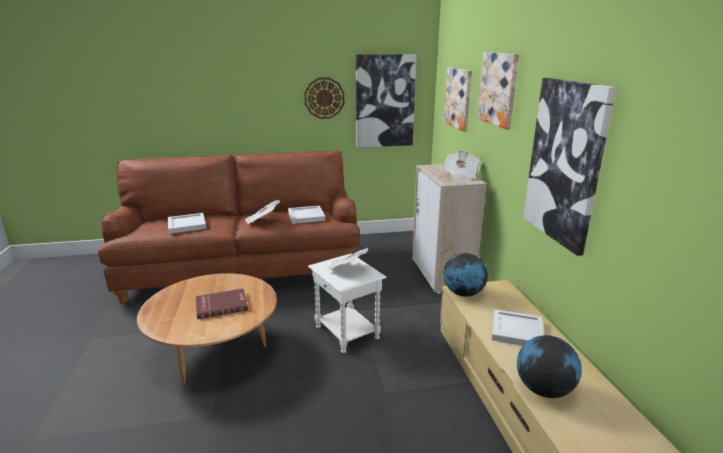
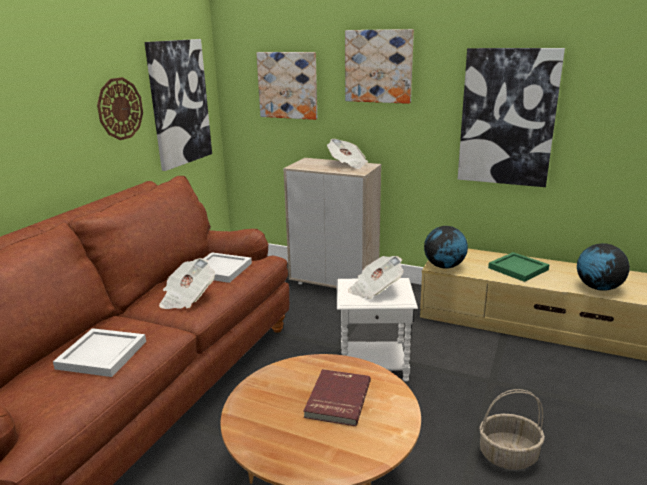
camera: 55 degrees left, 0 degrees up
white tray [492,309,543,346] -> green tray [488,252,549,282]
none -> basket [479,389,545,470]

